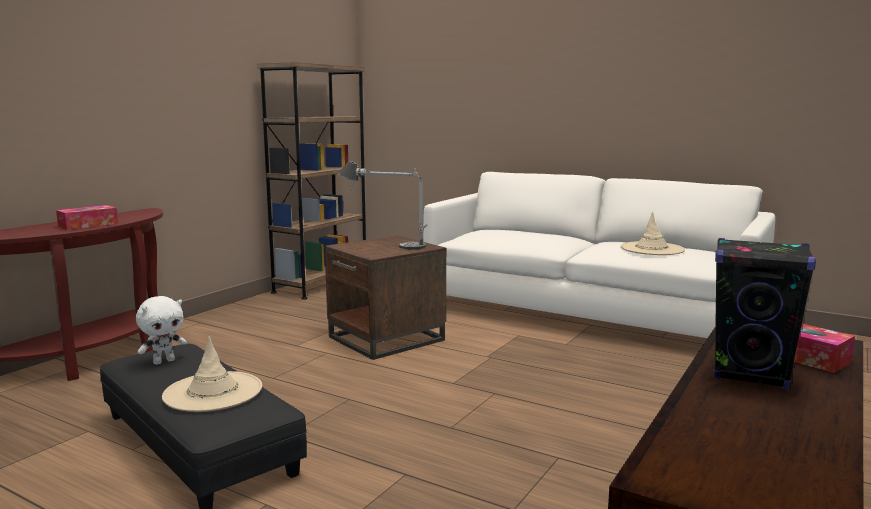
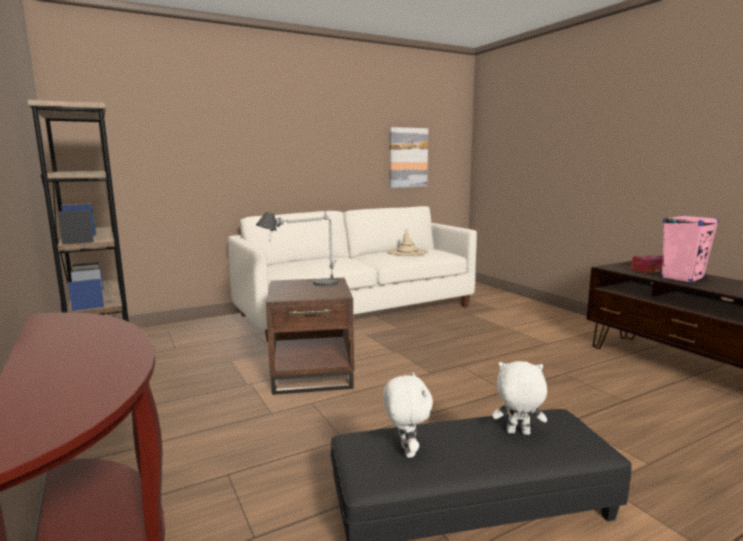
camera: 60 degrees left, 0 degrees up
tissue box [56,205,118,230] -> none
beige hat [162,336,262,412] -> white plush toy [492,361,547,435]
black speaker [714,238,816,390] -> pink speaker [661,215,719,283]
none -> picture [389,127,428,188]

